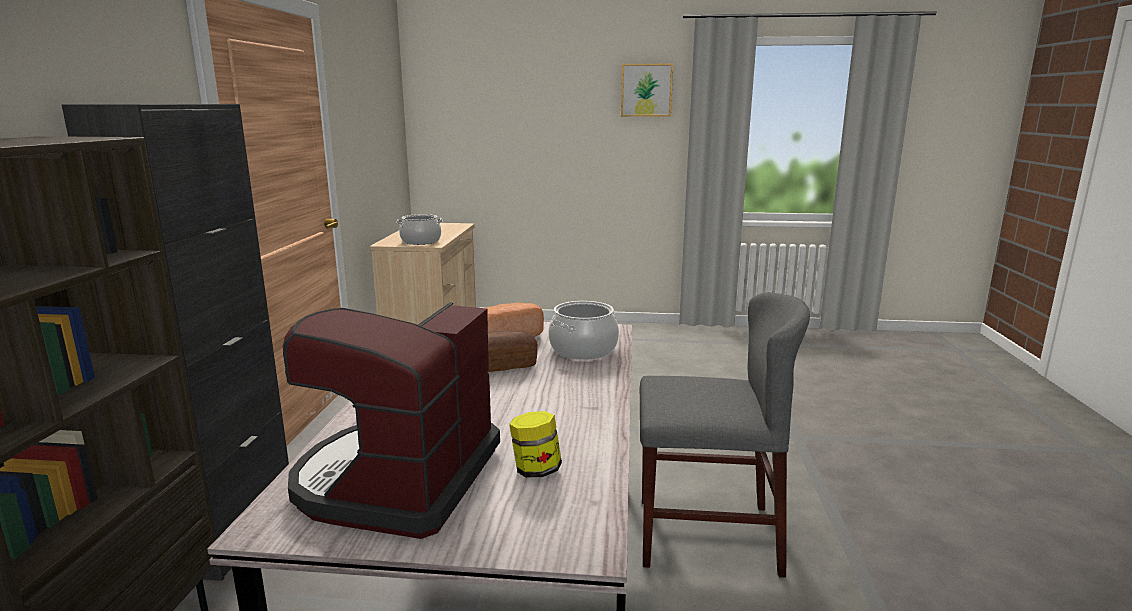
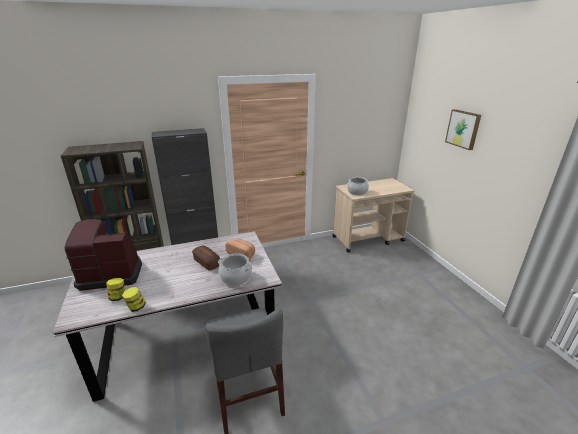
camera: 65 degrees right, 10 degrees up
picture [621,64,673,117] -> picture moved to [445,109,481,150]
none -> jar [122,287,146,312]

